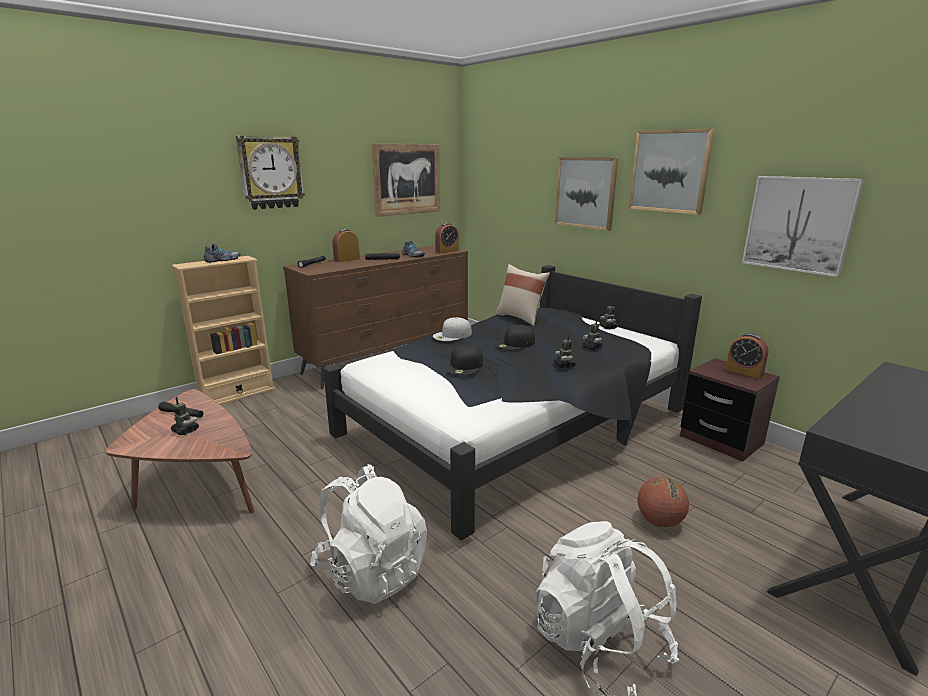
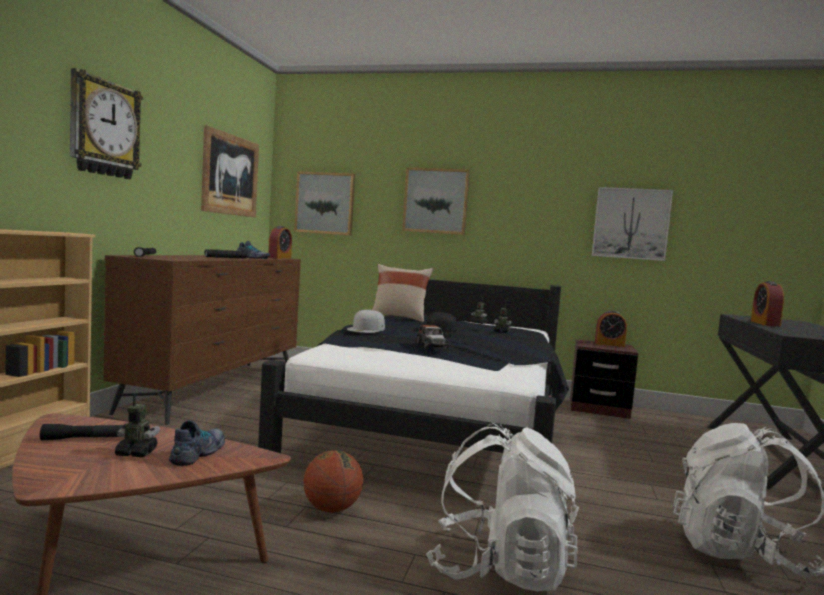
camera: 35 degrees left, 15 degrees down
shoe [204,244,240,263] -> shoe moved to [169,420,225,466]
alarm clock [332,229,360,262] -> alarm clock moved to [751,281,784,327]
black cap [446,344,483,375] -> toy car [417,325,449,349]
toy robot [553,334,576,369] -> none
picture [629,128,715,215] -> picture moved to [294,171,355,235]
basketball [638,477,689,527] -> basketball moved to [304,450,363,513]

